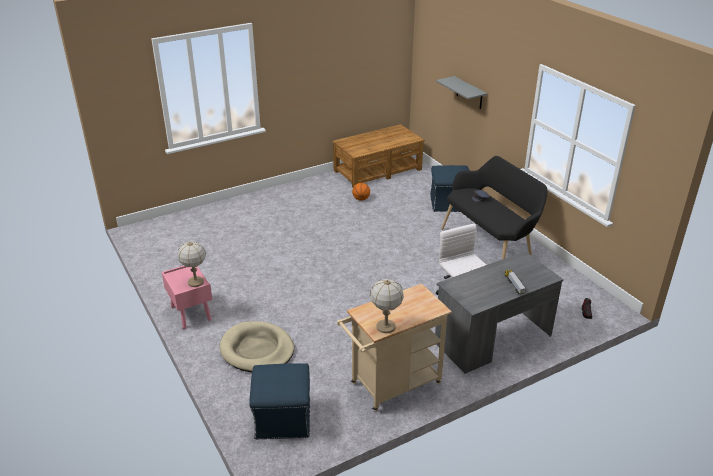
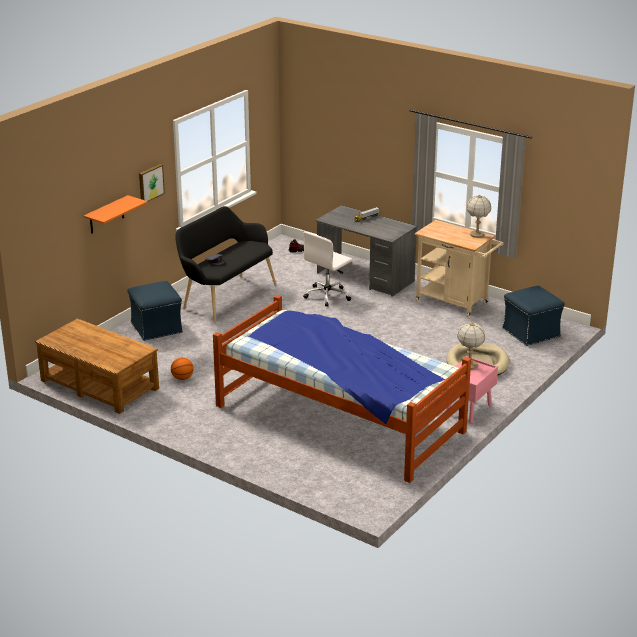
camera: 115 degrees left, 5 degrees down
grey shelf [436,76,487,109] -> orange shelf [84,195,148,233]
none -> picture [139,164,165,201]
none -> bed [213,295,471,483]

